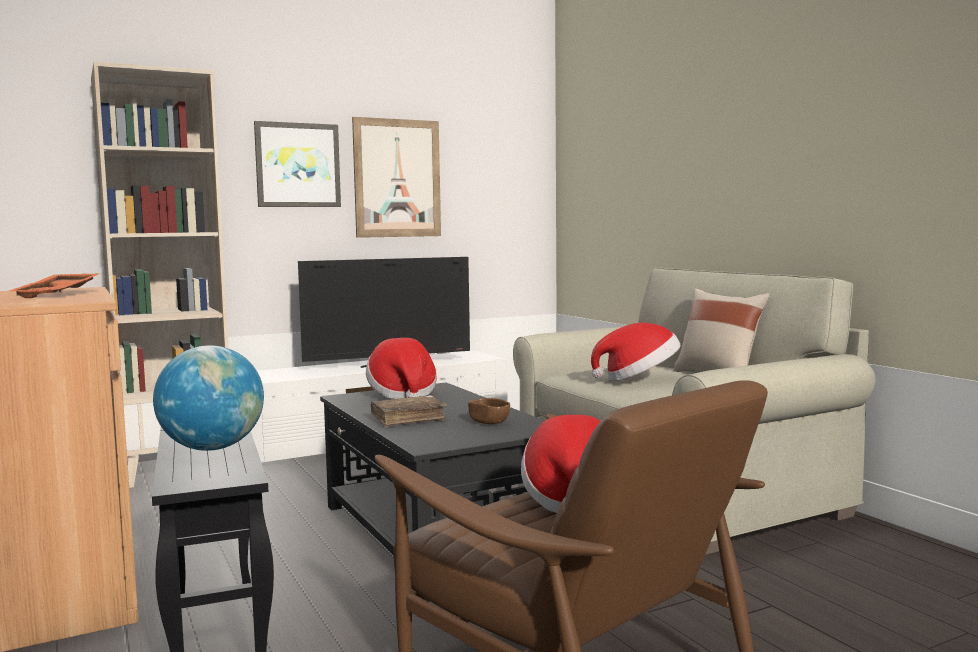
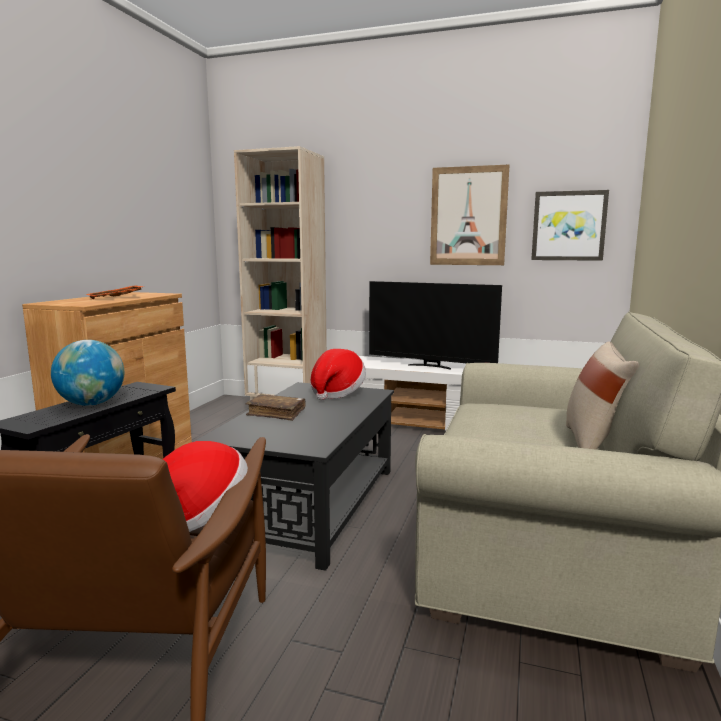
camera: 45 degrees right, 5 degrees up
picture [254,121,341,207] -> picture moved to [531,190,609,261]
brown bowl [468,398,510,424] -> none
hat [591,323,680,381] -> none

